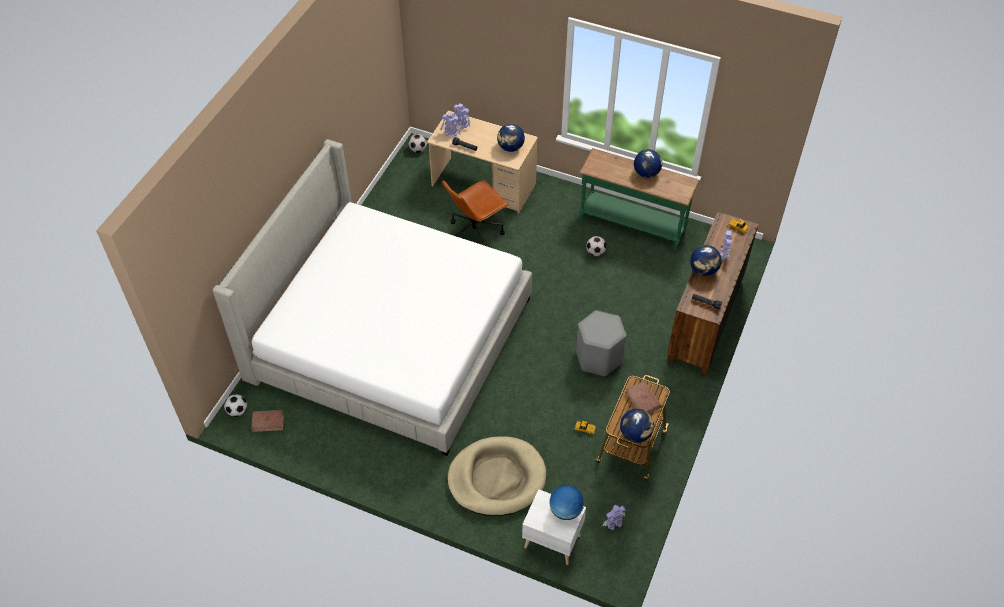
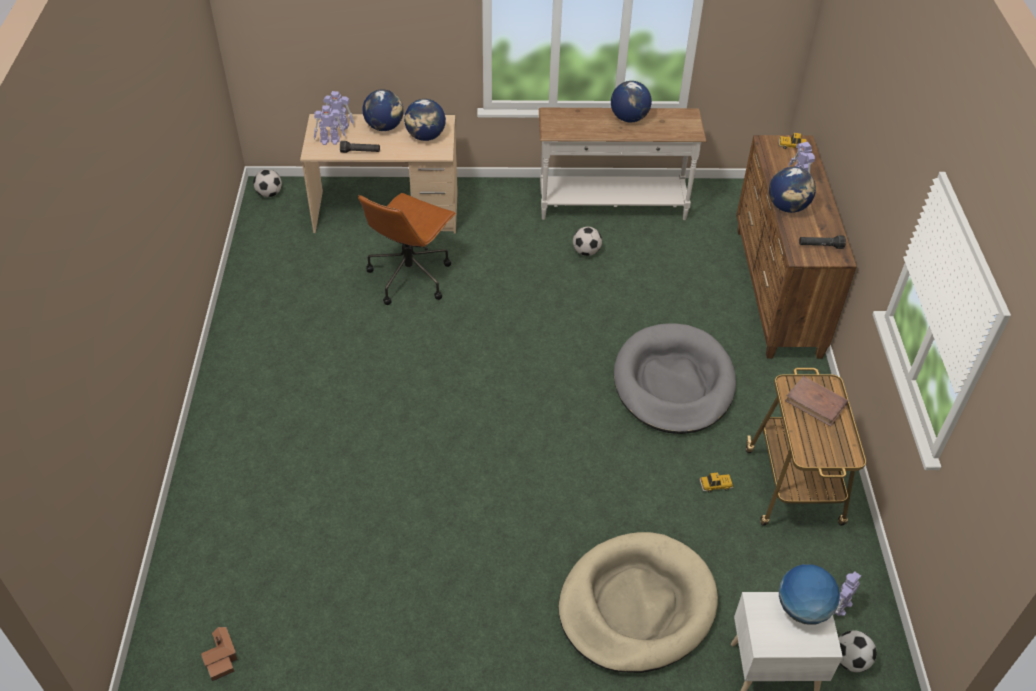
camera: 25 degrees left, 5 degrees down
bed [212,139,532,456] -> none
football [224,394,247,417] -> football moved to [838,630,877,672]
brown book [251,410,284,432] -> toy house [201,627,237,681]
grey stool [576,310,626,377] -> grey dog bed [614,324,736,434]
green console table [579,148,700,251] -> white console table [539,108,707,220]
globe [620,409,654,443] -> globe moved to [362,89,404,131]

